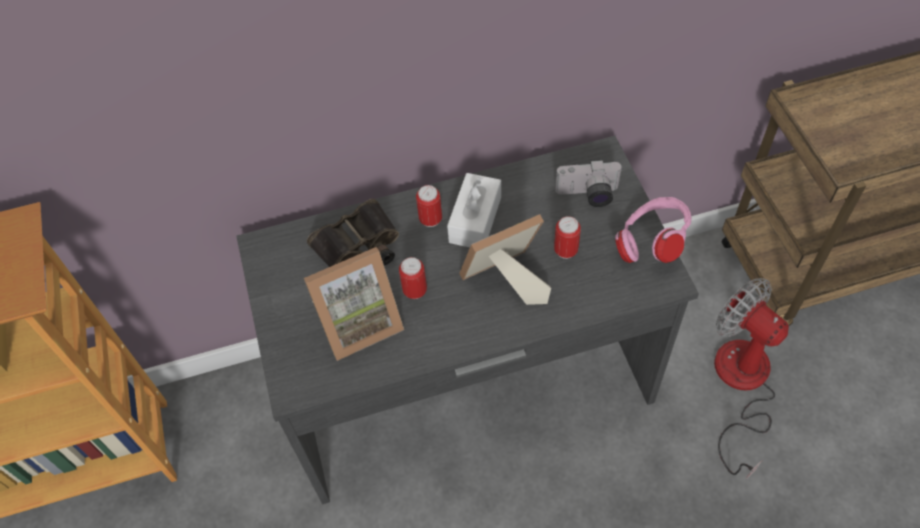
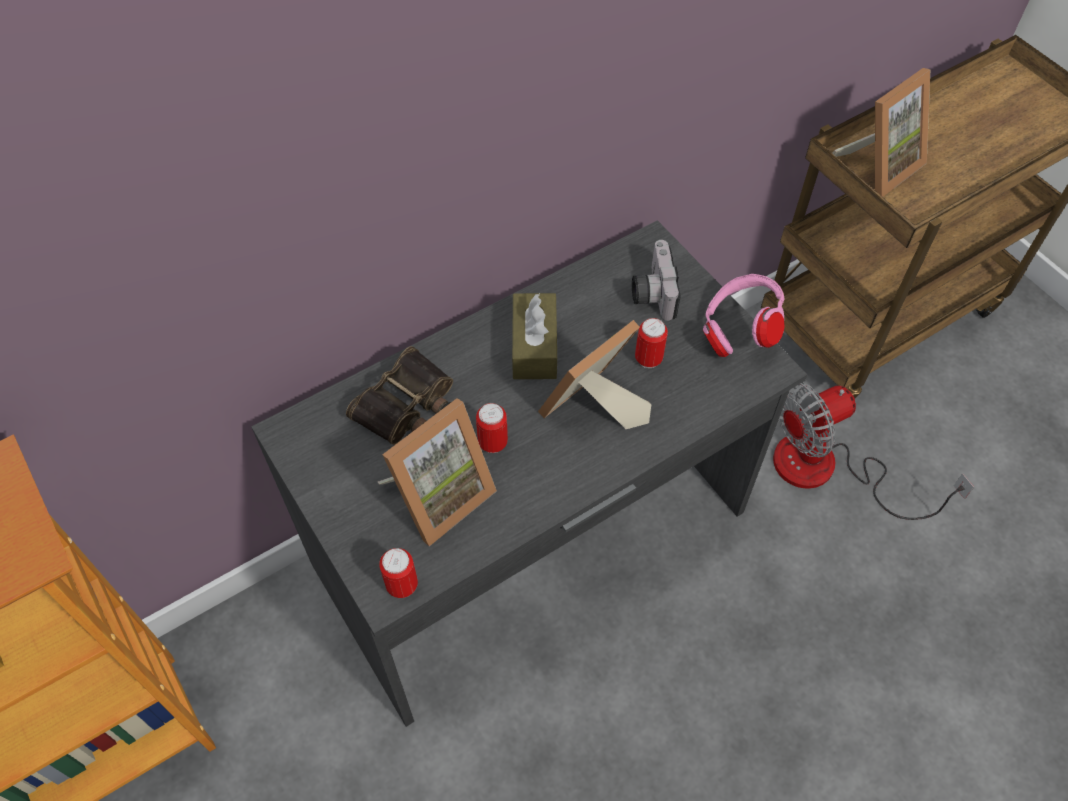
camera: 20 degrees left, 0 degrees up
can [416,185,442,227] -> can moved to [379,548,418,598]
white tissue box [447,173,501,247] -> brown tissue box [512,293,557,379]
camera [555,159,623,207] -> camera turned 105 degrees clockwise [632,240,681,321]
fan [714,278,789,479] -> fan turned 60 degrees counterclockwise [773,383,974,520]
none -> picture frame [832,68,931,197]

